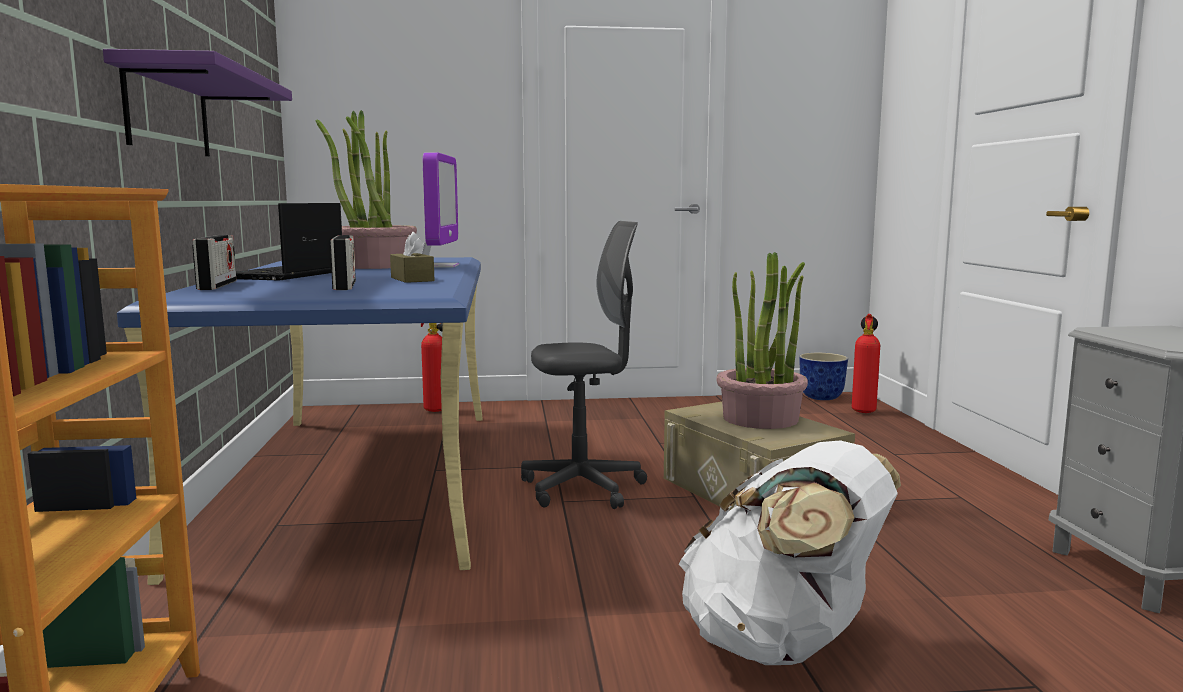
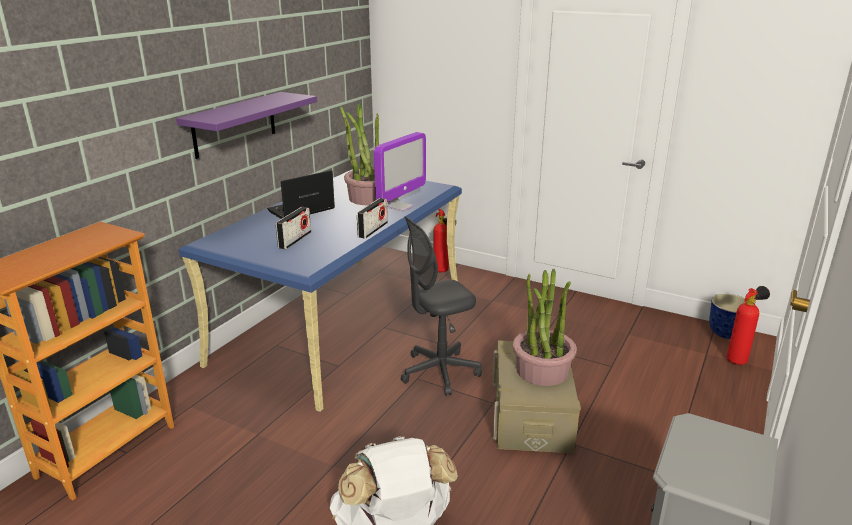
camera: 35 degrees right, 15 degrees up
radio [192,235,237,290] -> radio moved to [357,198,388,239]
brown tissue box [390,232,435,283] -> none
grey office chair [521,221,647,509] -> grey office chair turned 135 degrees clockwise [401,216,482,396]

